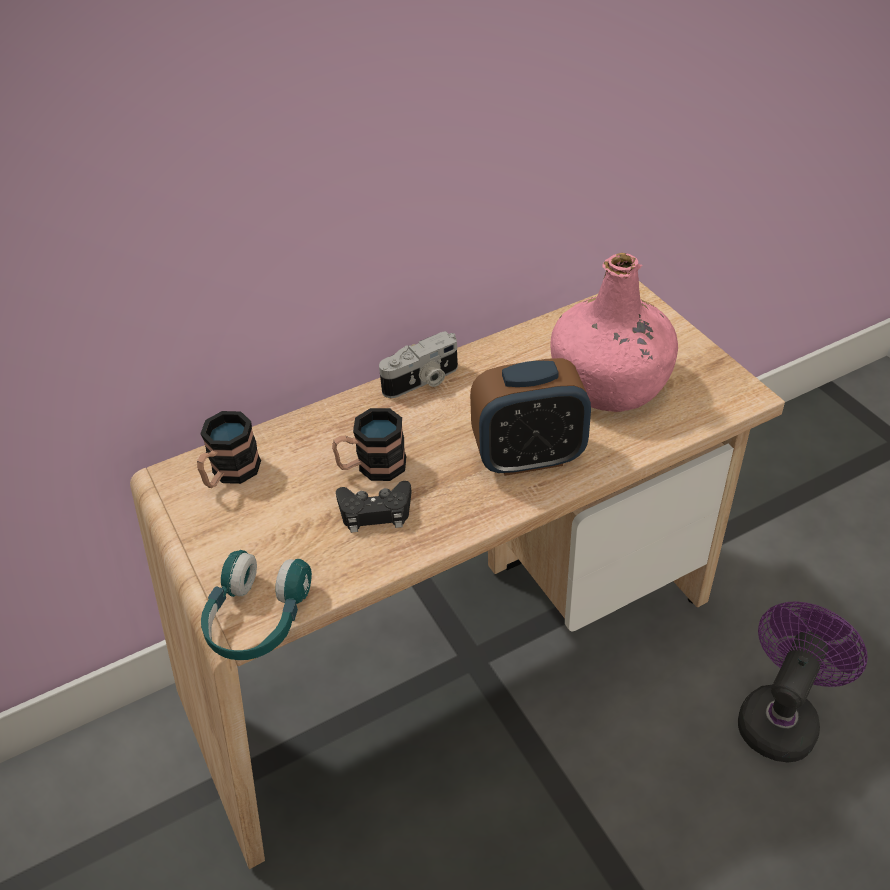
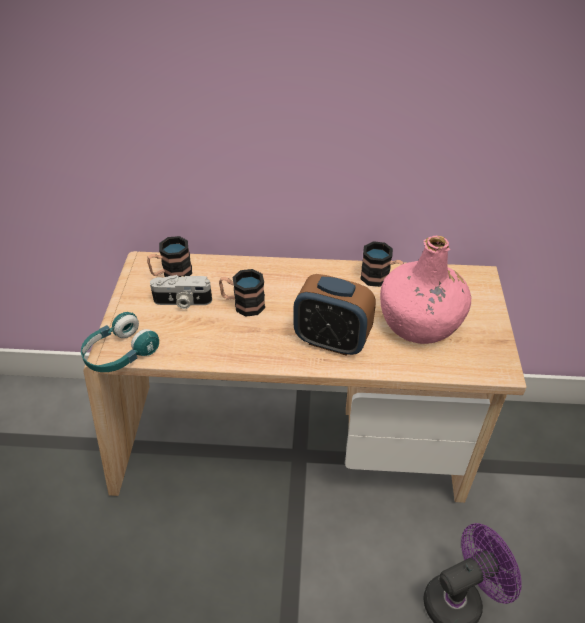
camera: 30 degrees right, 0 degrees up
black game controller [336,481,412,533] -> none
camera [379,331,458,398] -> camera moved to [150,275,212,309]
none -> mug [360,241,404,287]

